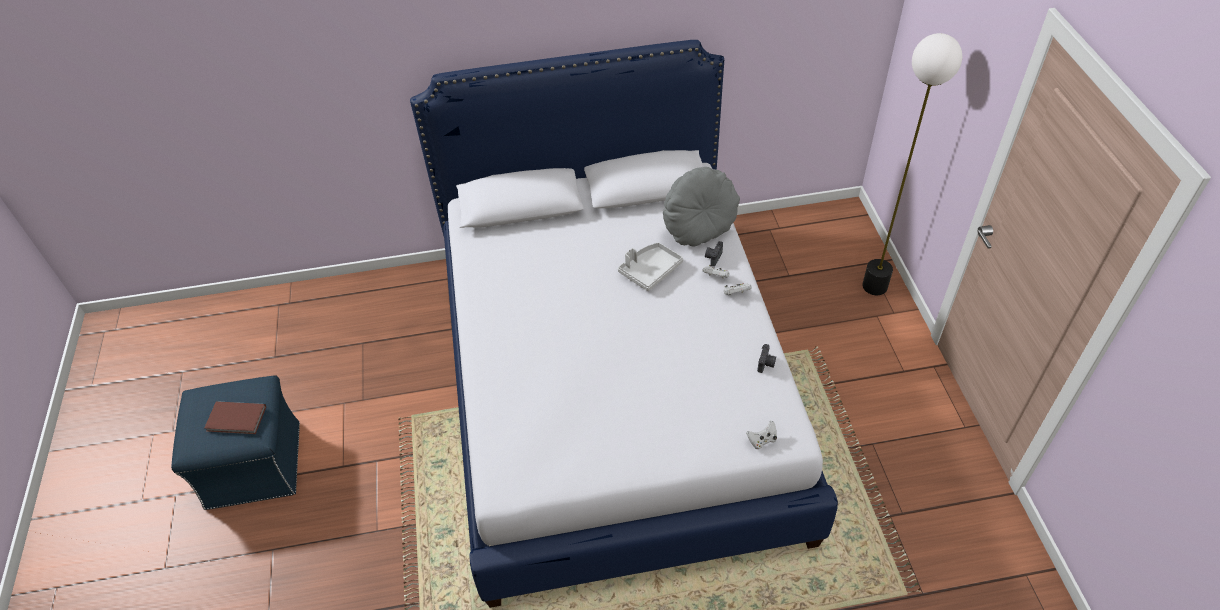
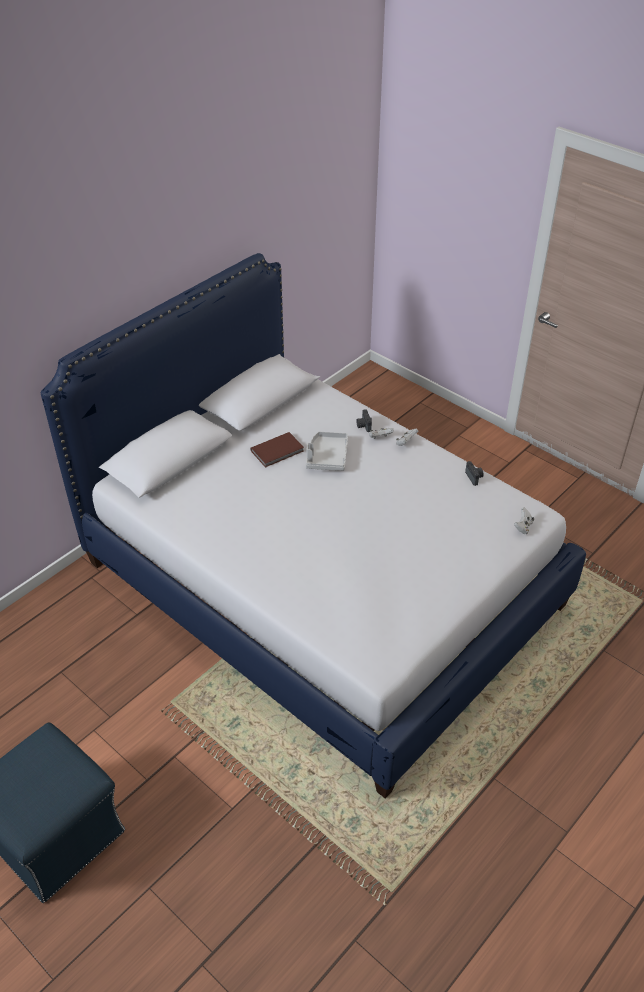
camera: 40 degrees left, 5 degrees down
brown book [204,401,266,434] -> brown book moved to [250,432,304,468]
grey pillow [663,167,740,246] -> none
floor lamp [862,33,962,295] -> none

